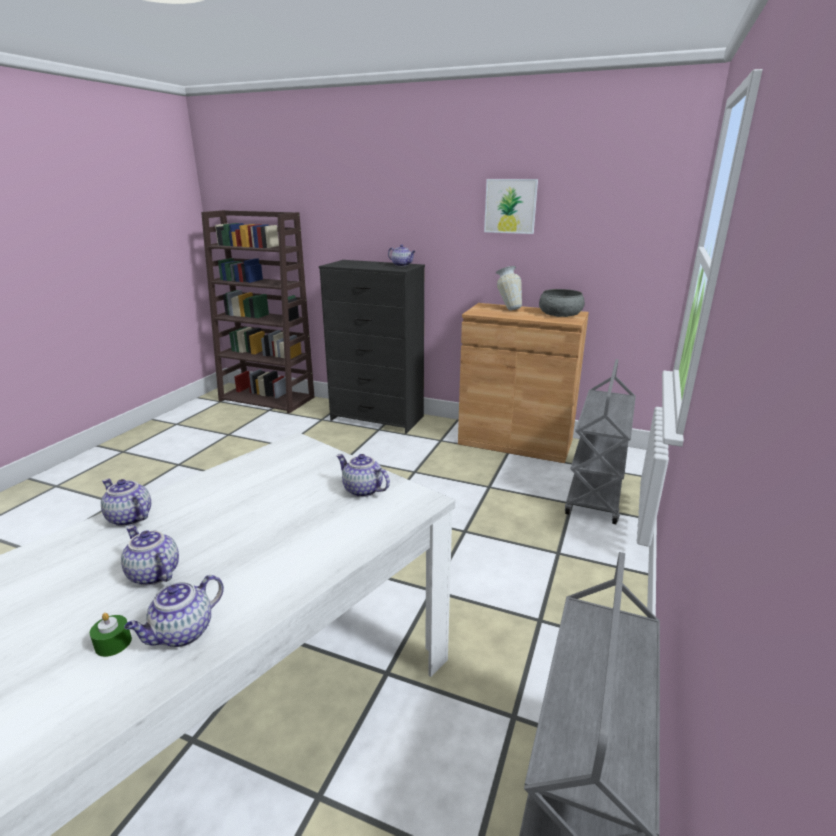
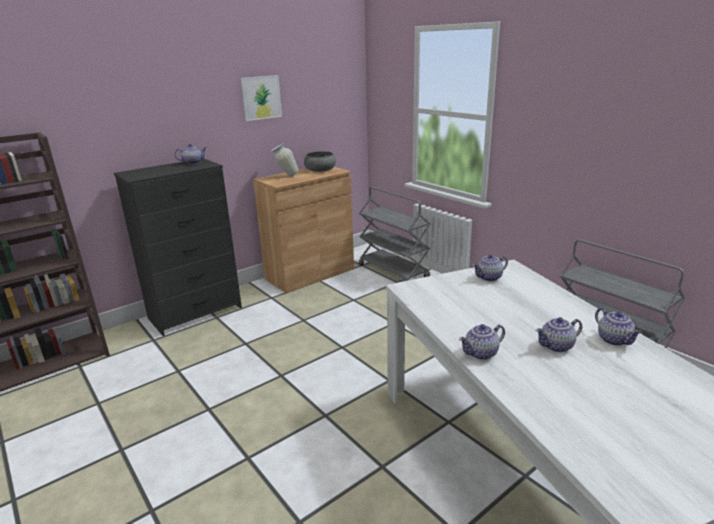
camera: 60 degrees left, 0 degrees up
green candle [90,613,132,657] -> none

